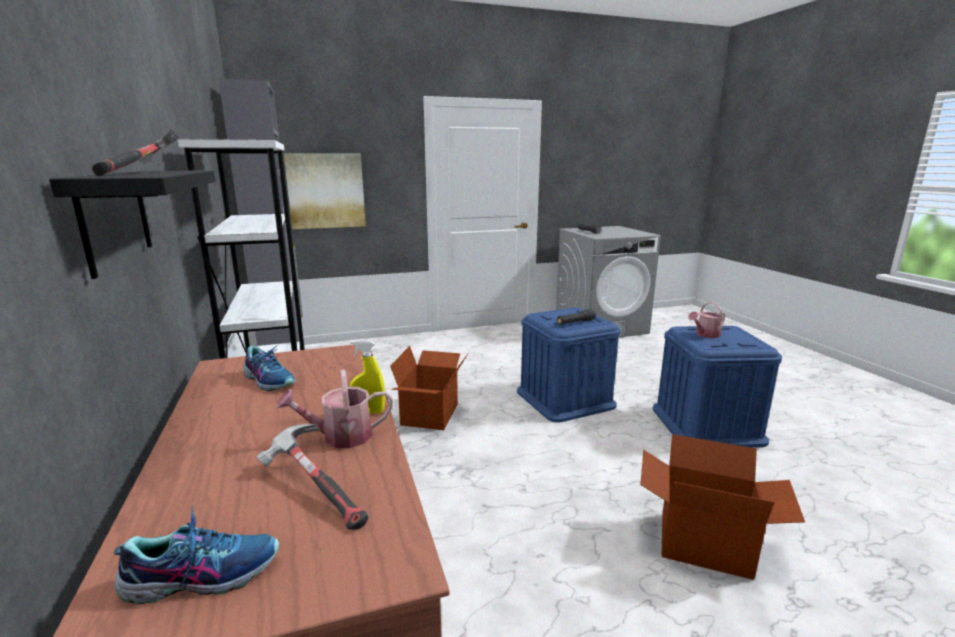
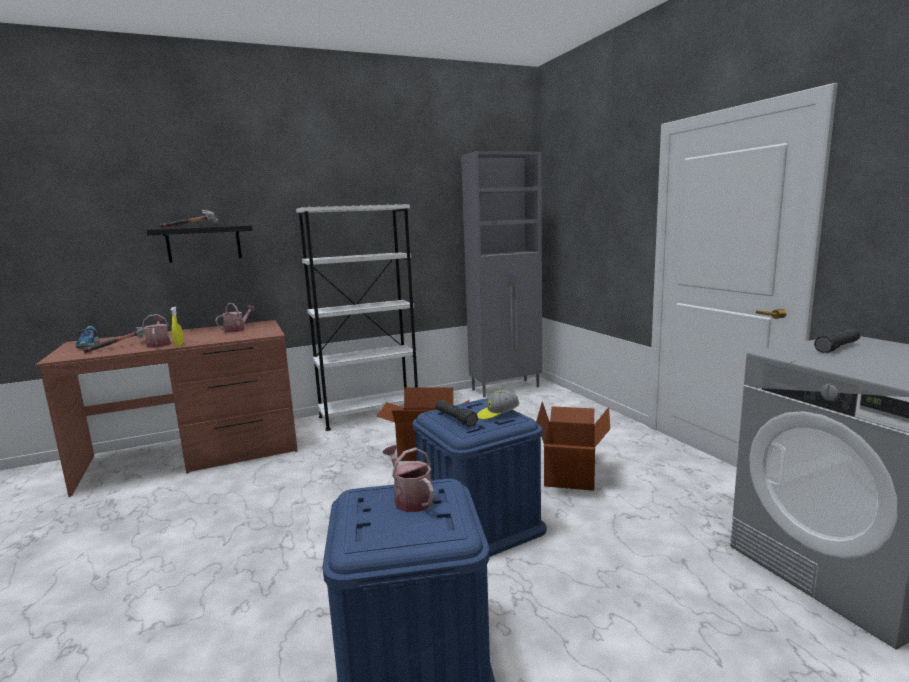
camera: 85 degrees right, 5 degrees down
shoe [243,344,296,391] -> watering can [215,303,255,333]
picture [284,153,366,229] -> none
cardboard box [640,434,805,580] -> cardboard box moved to [536,401,610,491]
none -> cap [477,390,519,420]

